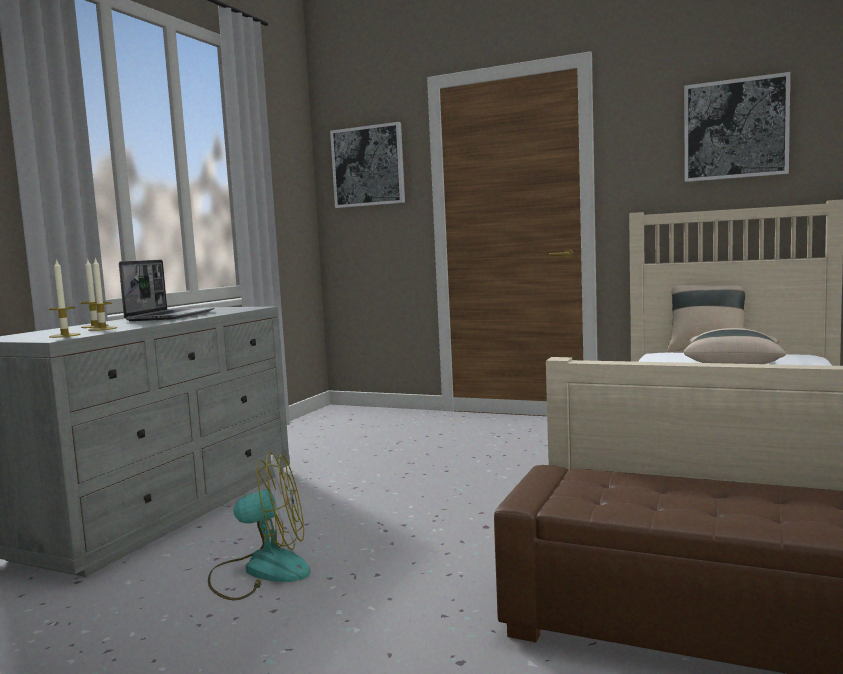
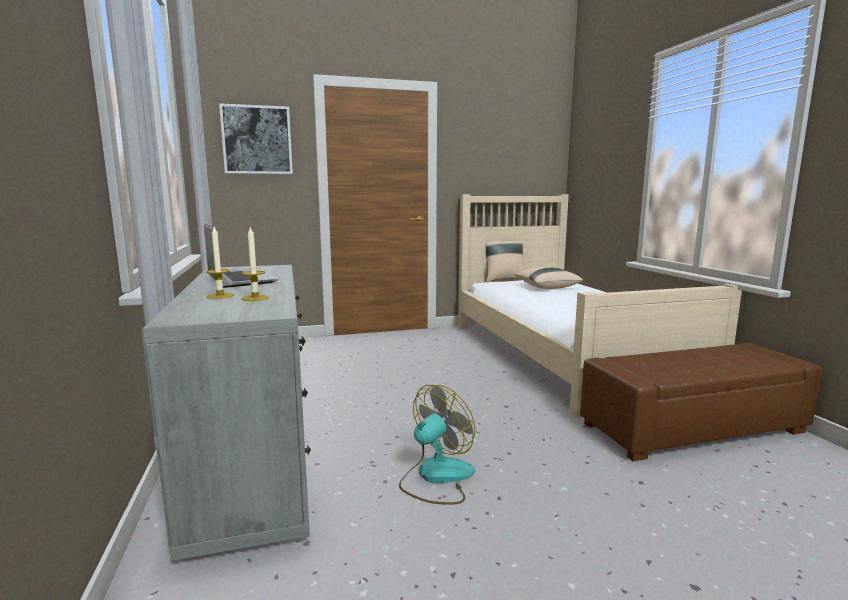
camera: 40 degrees left, 5 degrees up
candle [49,259,81,338] -> none
picture [684,72,790,182] -> none

